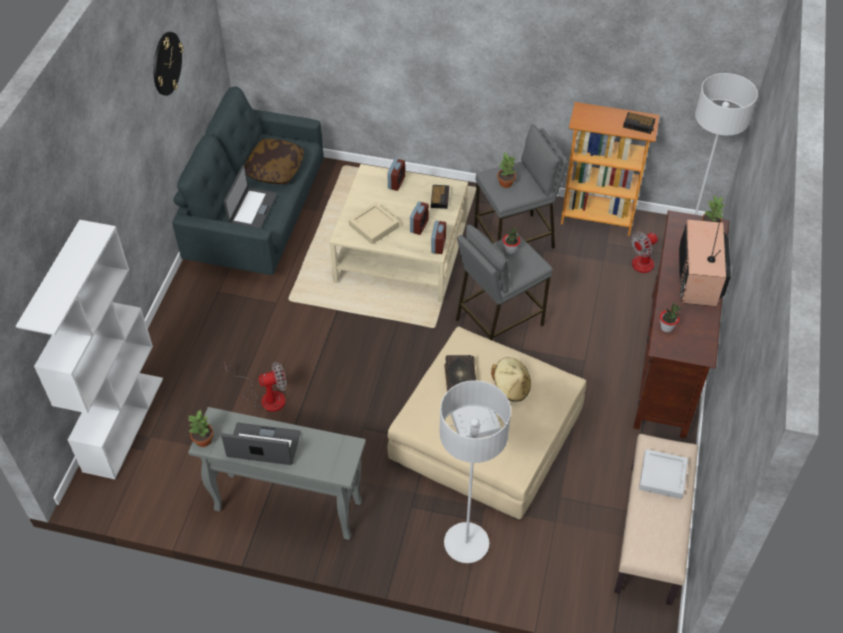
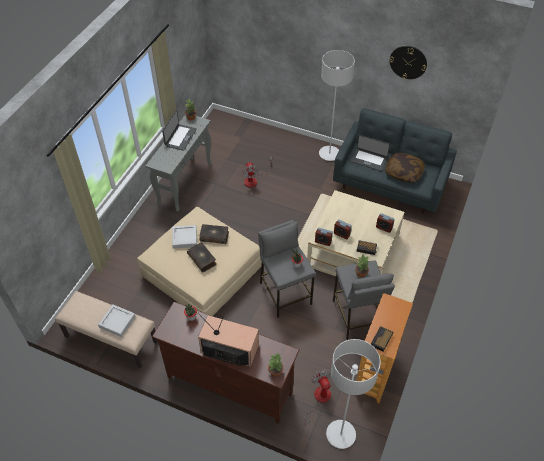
camera: 100 degrees right, 0 degrees up
white bookcase [16,220,163,479] -> none
beige tray [349,202,399,244] -> none
grey floor lamp [440,380,511,563] -> grey floor lamp moved to [319,50,355,161]
beige hat [491,357,531,402] -> book [187,242,217,273]

